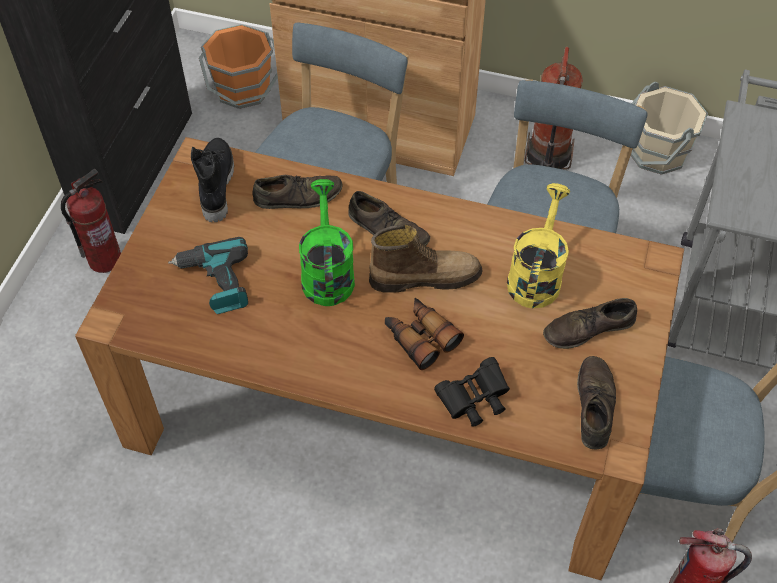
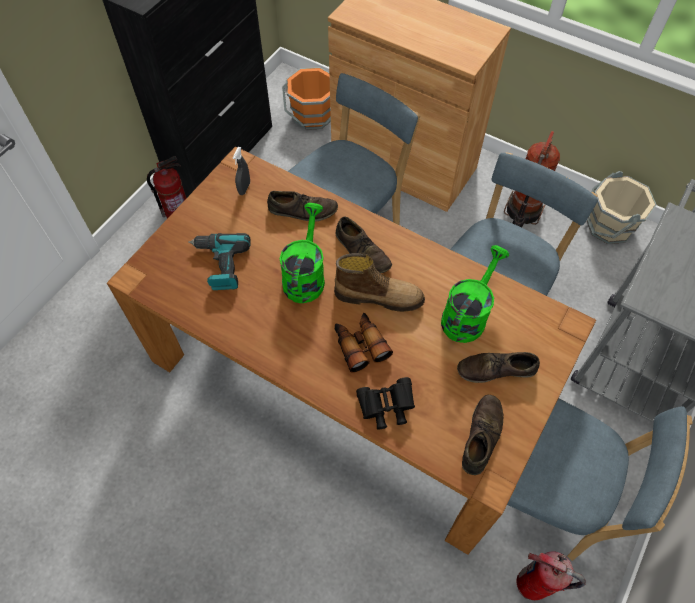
camera: 15 degrees right, 5 degrees up
black boot [191,138,234,222] -> grey spray bottle [233,147,250,195]
yellow watering can [507,183,570,308] -> green watering can [441,245,509,343]

